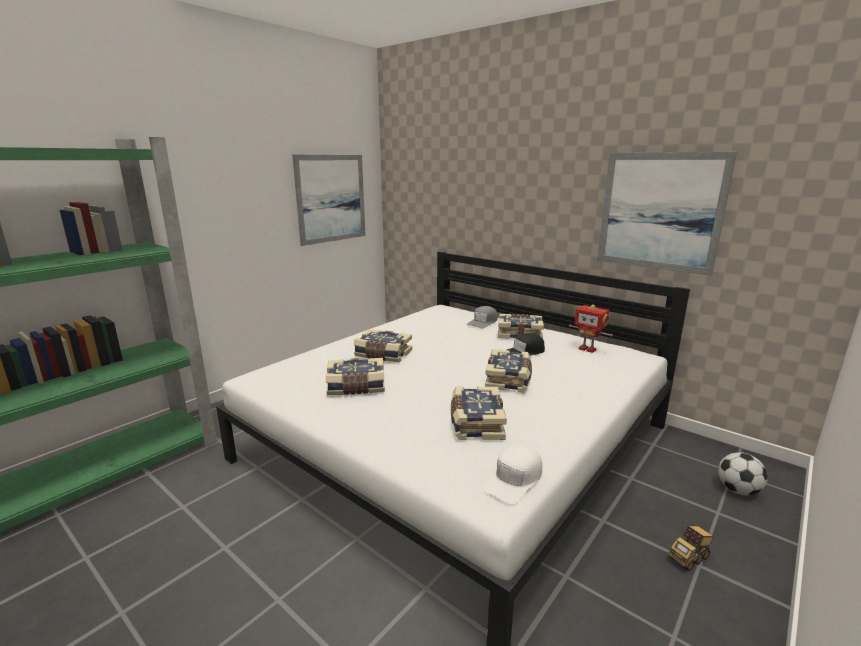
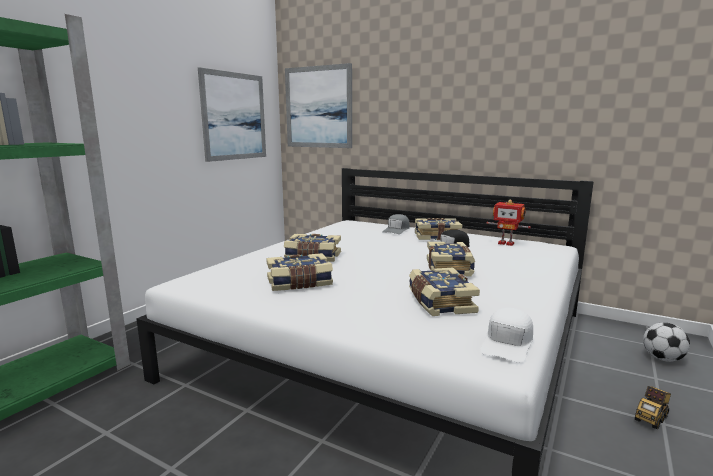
camera: 10 degrees left, 5 degrees down
picture [597,152,737,276] -> picture moved to [285,63,352,148]

